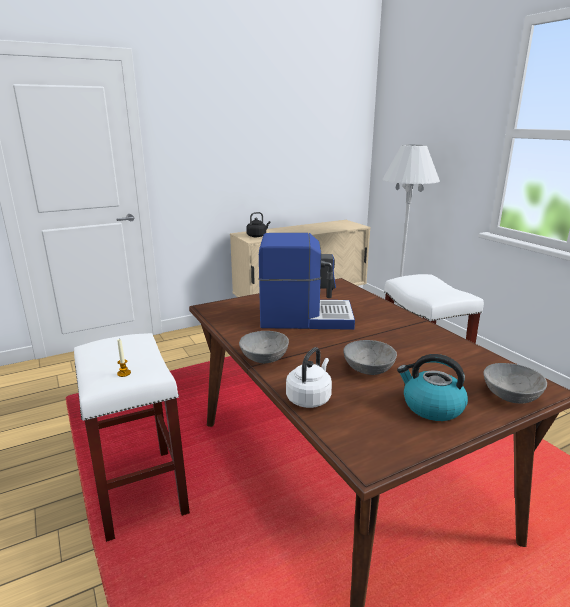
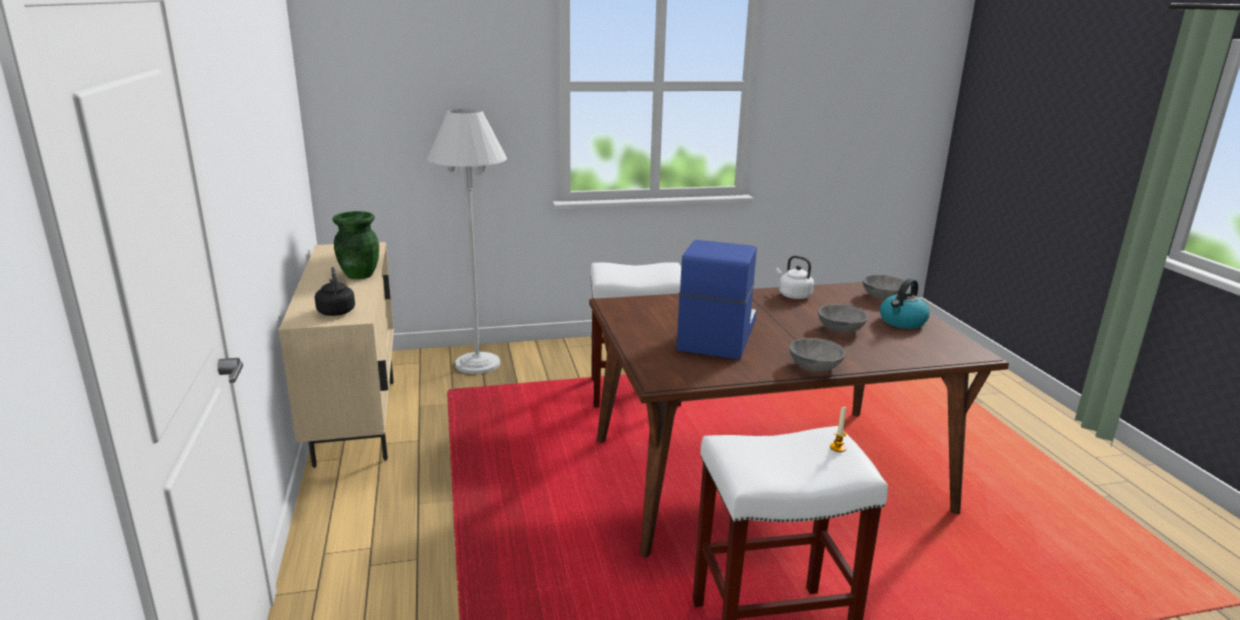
camera: 75 degrees left, 0 degrees up
white kettle [286,347,332,408] -> white kettle moved to [776,255,814,299]
none -> green vase [332,211,379,279]

